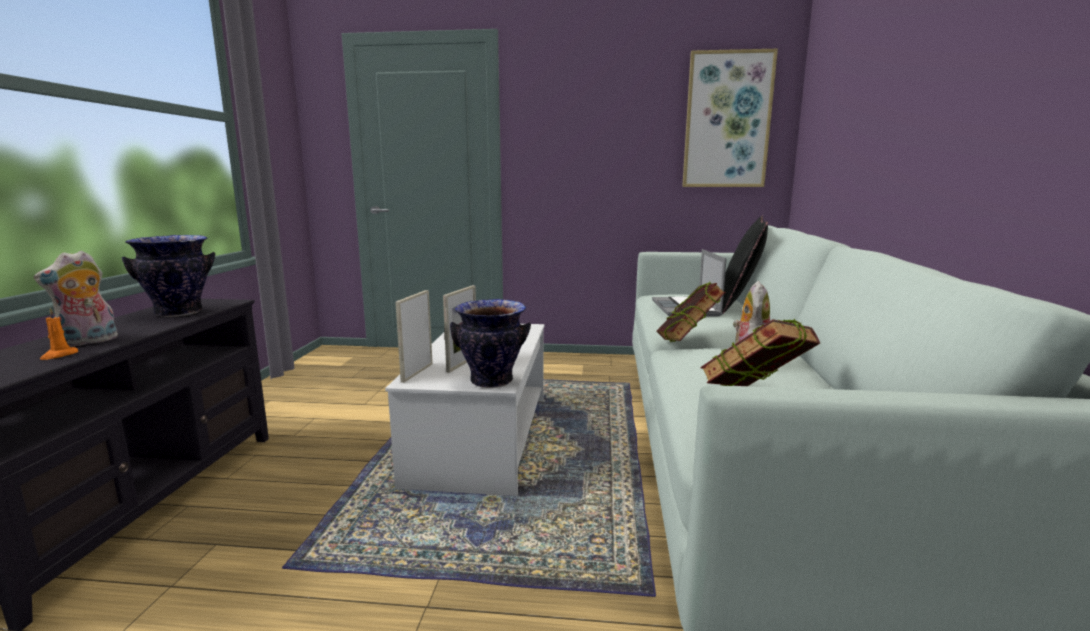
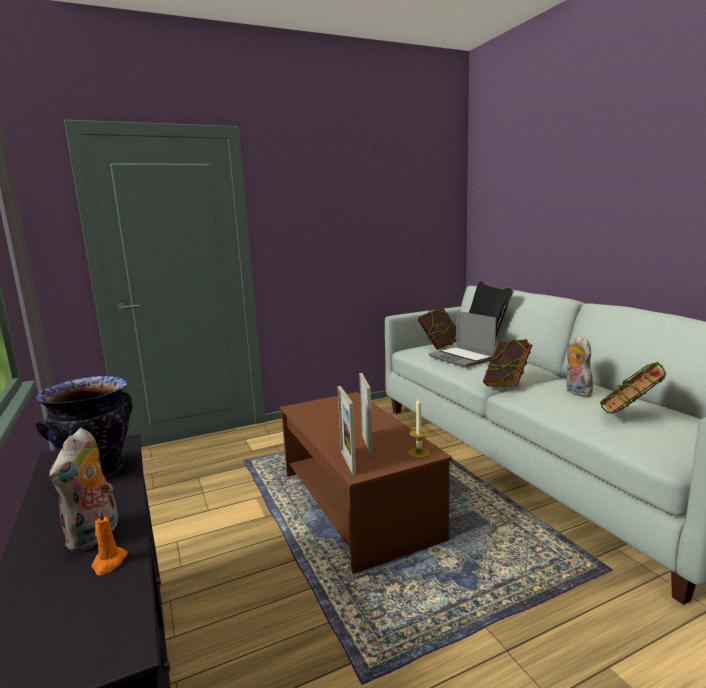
camera: 30 degrees left, 0 degrees up
white coffee table [385,324,544,496] -> brown coffee table [280,392,452,574]
vase [450,299,531,388] -> candle [408,397,430,458]
picture [682,49,778,187] -> none
none -> book [418,307,456,350]

